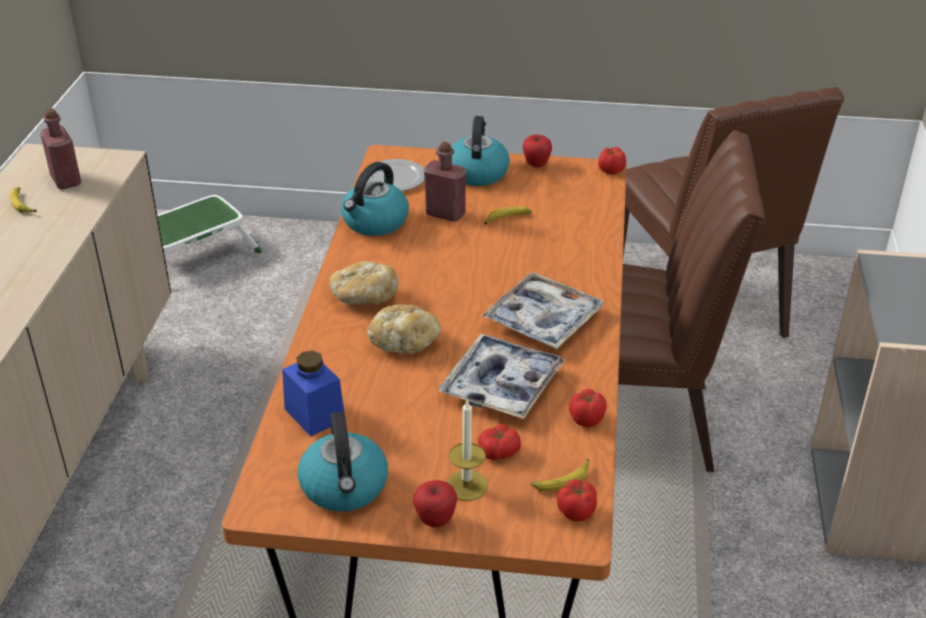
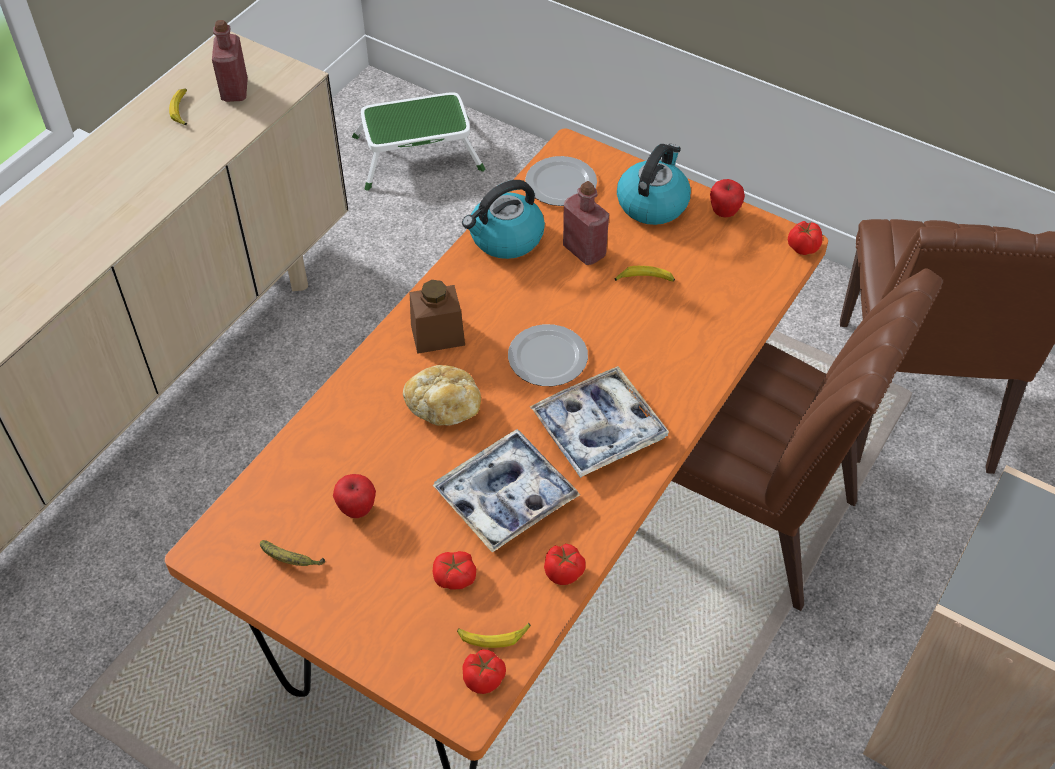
camera: 25 degrees right, 15 degrees up
blue jar [282,350,345,437] -> none
kettle [298,412,388,512] -> banana [260,540,325,566]
bread [329,261,399,305] -> brown jar [410,280,465,354]
apple [413,480,457,527] -> apple moved to [333,474,376,518]
candle [446,399,488,501] -> none
none -> plate [508,324,588,386]

